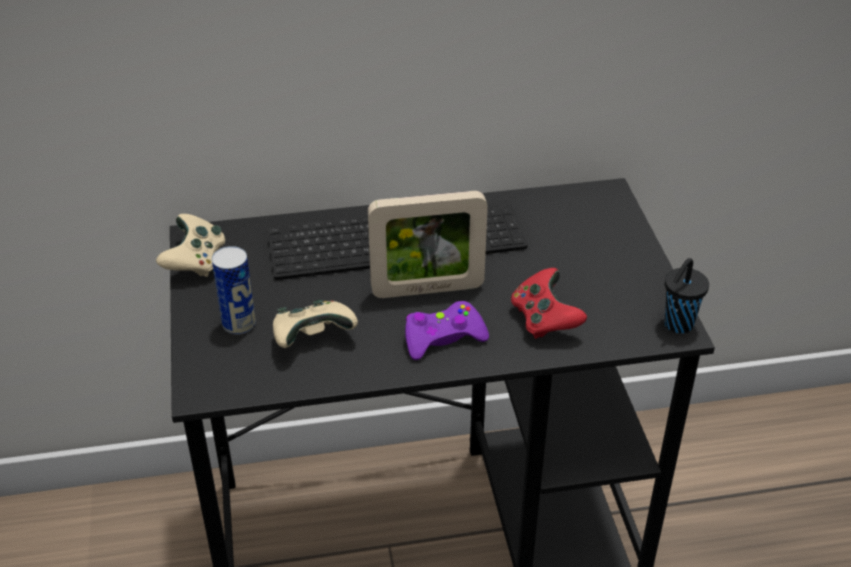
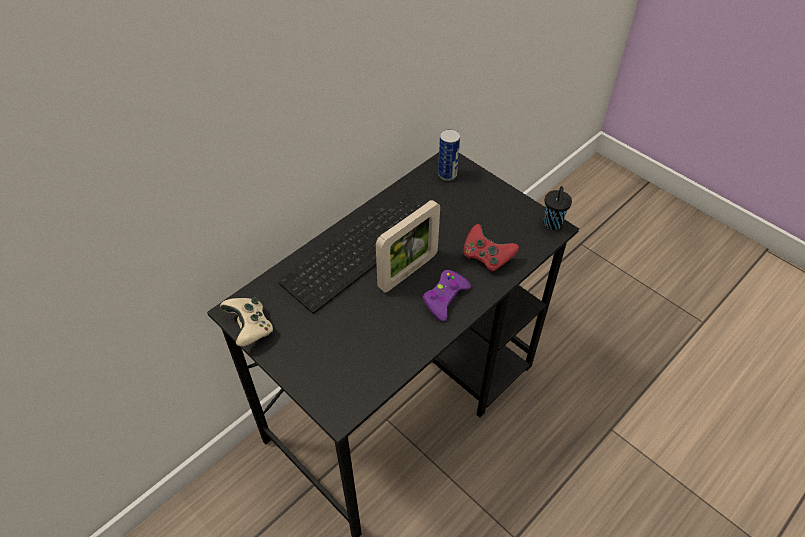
camera: 35 degrees left, 10 degrees up
can [212,246,256,335] -> can moved to [438,129,460,181]
beige game controller [273,300,358,348] -> none

